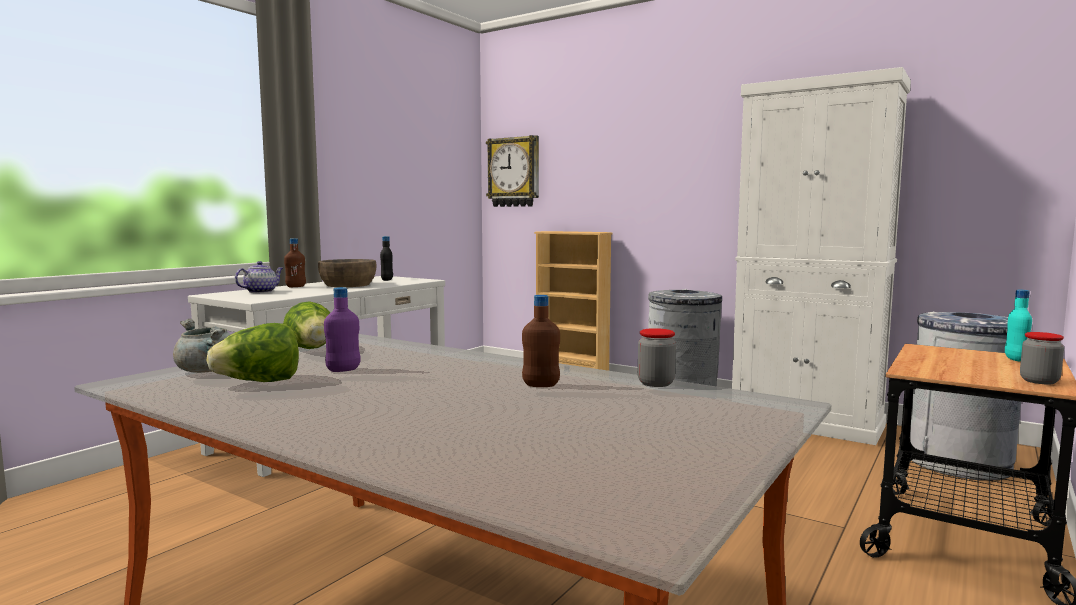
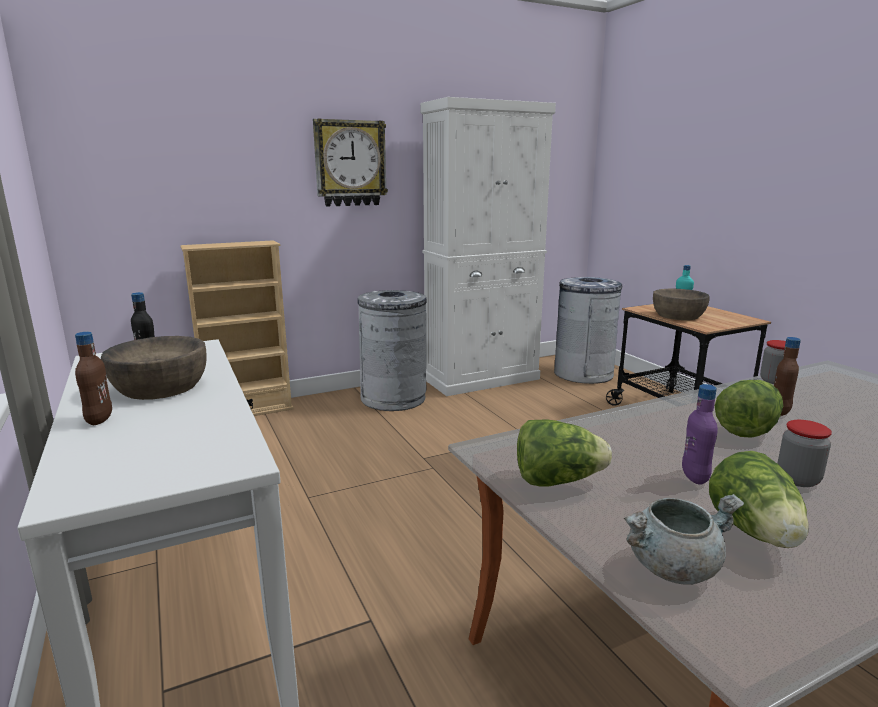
camera: 60 degrees left, 10 degrees up
teapot [235,261,283,293] -> none
wall clock [486,135,539,207] -> wall clock moved to [313,118,388,207]
jar [1020,332,1064,384] -> jar moved to [777,420,832,487]
none -> brown bowl [653,289,710,320]
none -> lettuce [715,380,783,438]

